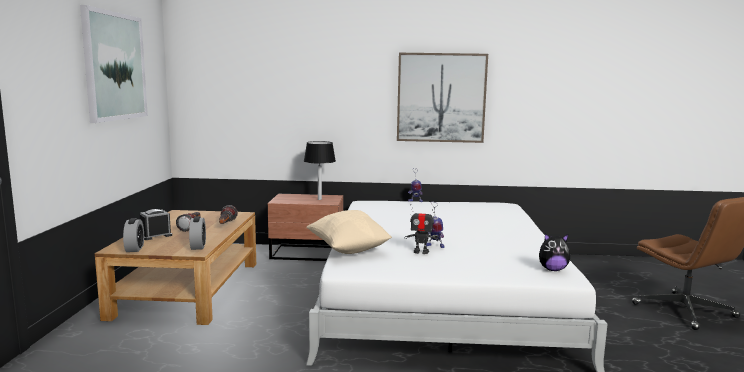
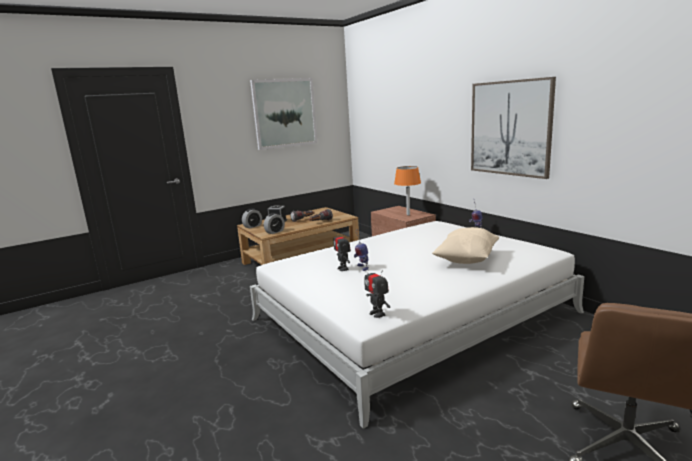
camera: 55 degrees right, 5 degrees up
black table lamp [304,141,336,200] -> orange table lamp [394,166,421,216]
beige pillow [306,210,392,254] -> beige pillow moved to [432,227,499,264]
plush toy [539,233,570,271] -> toy robot [364,265,390,318]

